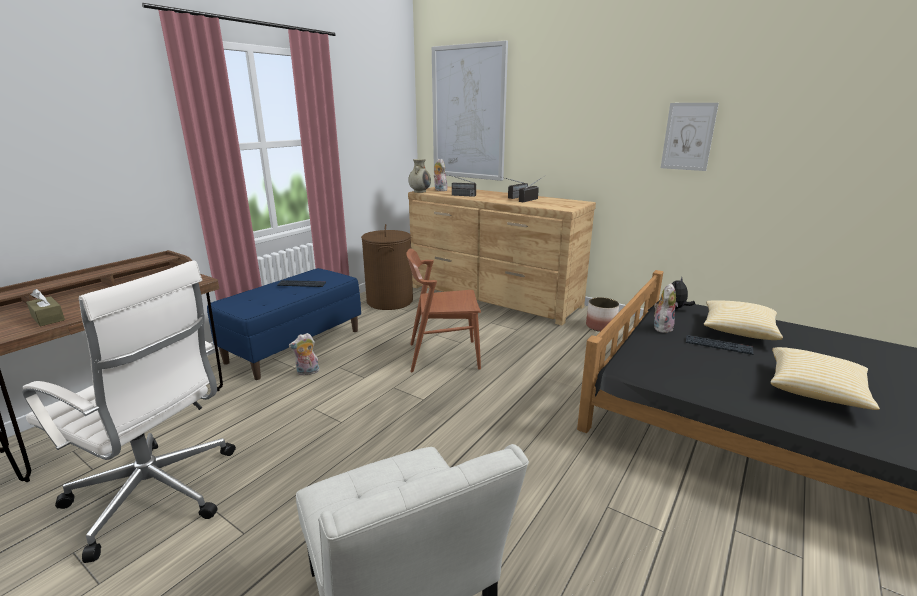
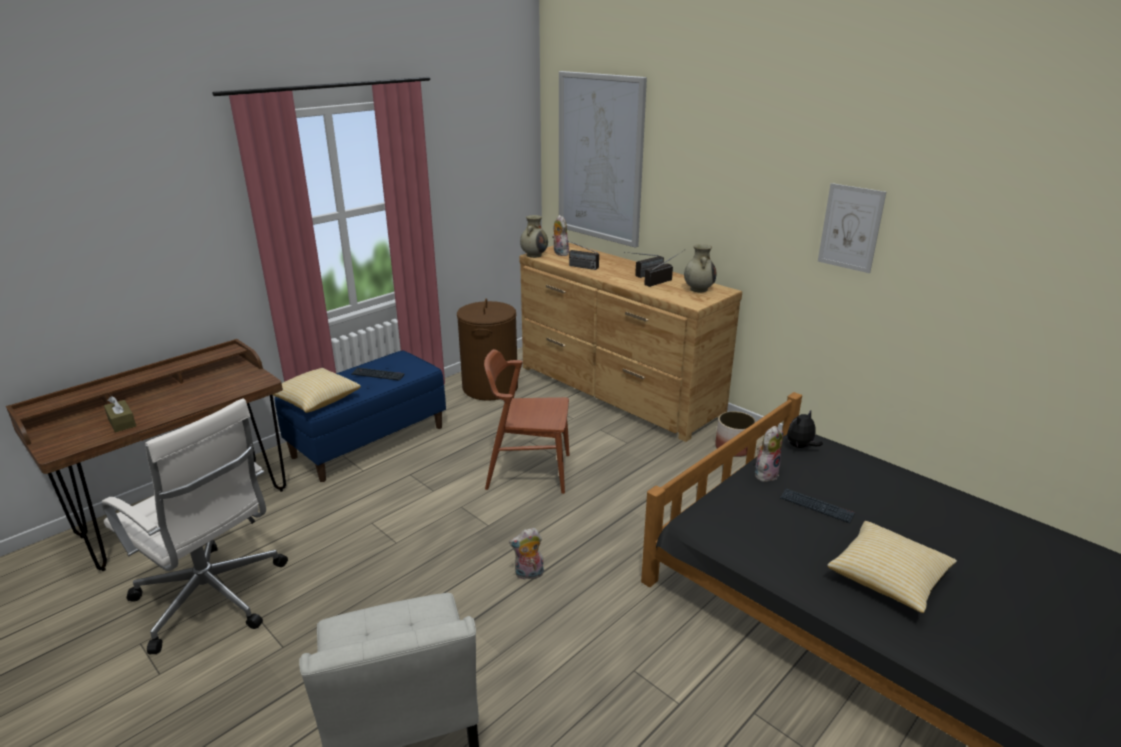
camera: 10 degrees right, 5 degrees up
plush toy [289,333,320,376] -> plush toy moved to [509,528,544,581]
pillow [703,300,783,340] -> pillow moved to [272,368,361,413]
none -> beige vase [684,244,717,292]

